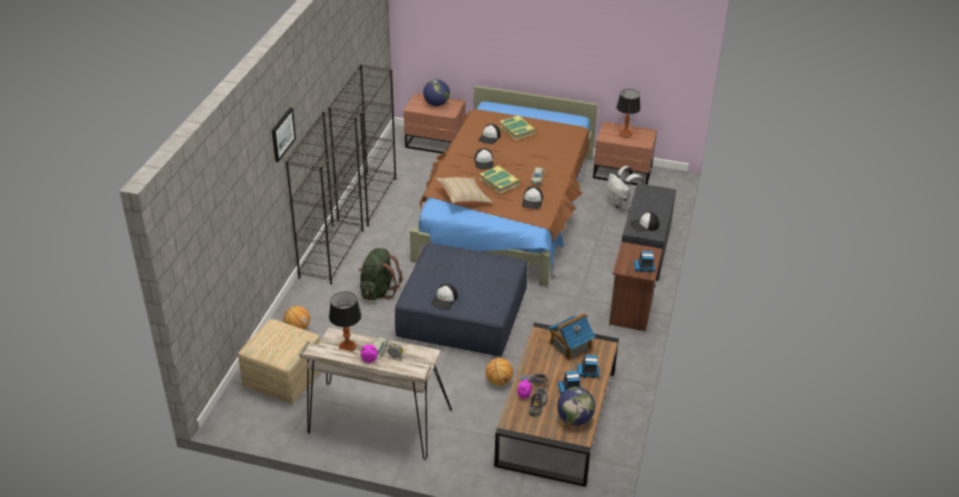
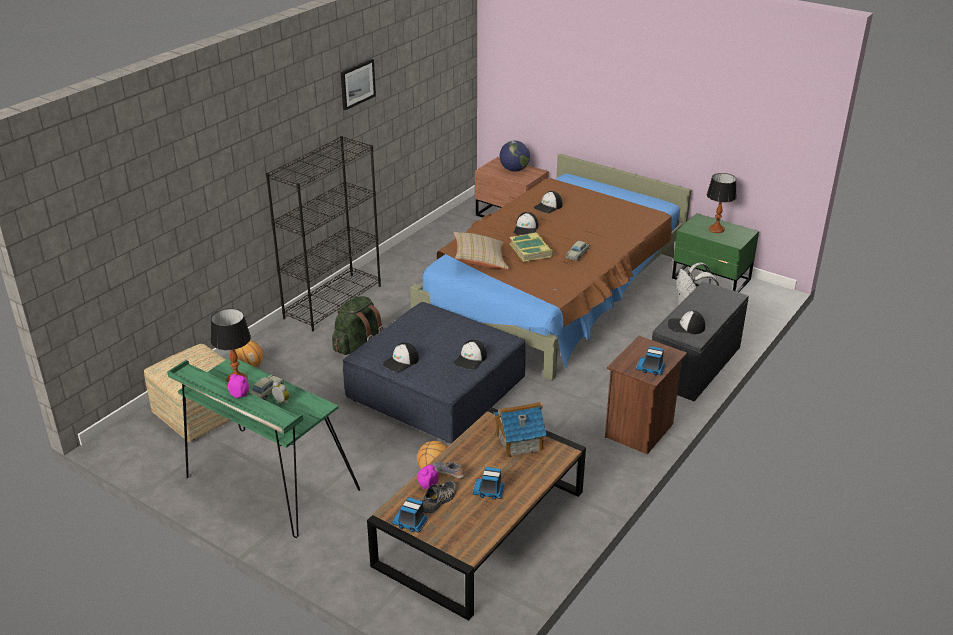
camera: 20 degrees right, 5 degrees down
picture [272,108,296,162] -> picture moved to [340,59,376,110]
beige desk [299,328,452,460] -> green desk [167,358,360,538]
black bookcase [328,64,396,226] -> none
book [499,115,536,140] -> none
cap [522,186,543,209] -> cap moved to [454,340,487,370]
globe [557,387,595,425] -> none
toy truck [576,355,600,378] -> toy truck moved to [392,498,428,533]
brown nightstand [593,122,657,185] -> green nightstand [672,213,759,292]

